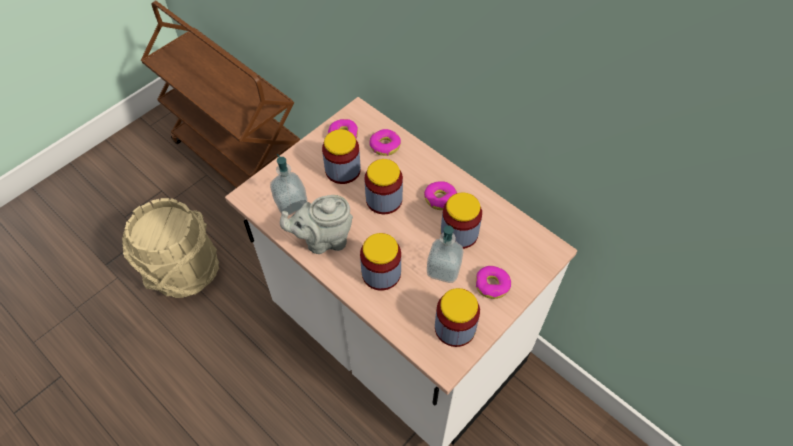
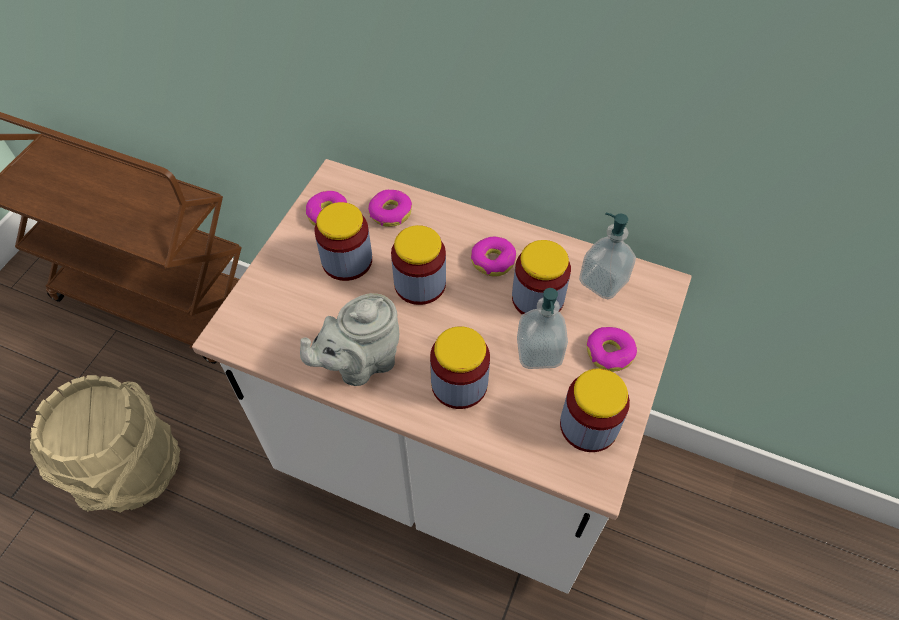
camera: 20 degrees left, 0 degrees up
soap dispenser [270,154,308,215] -> soap dispenser moved to [579,213,636,299]

